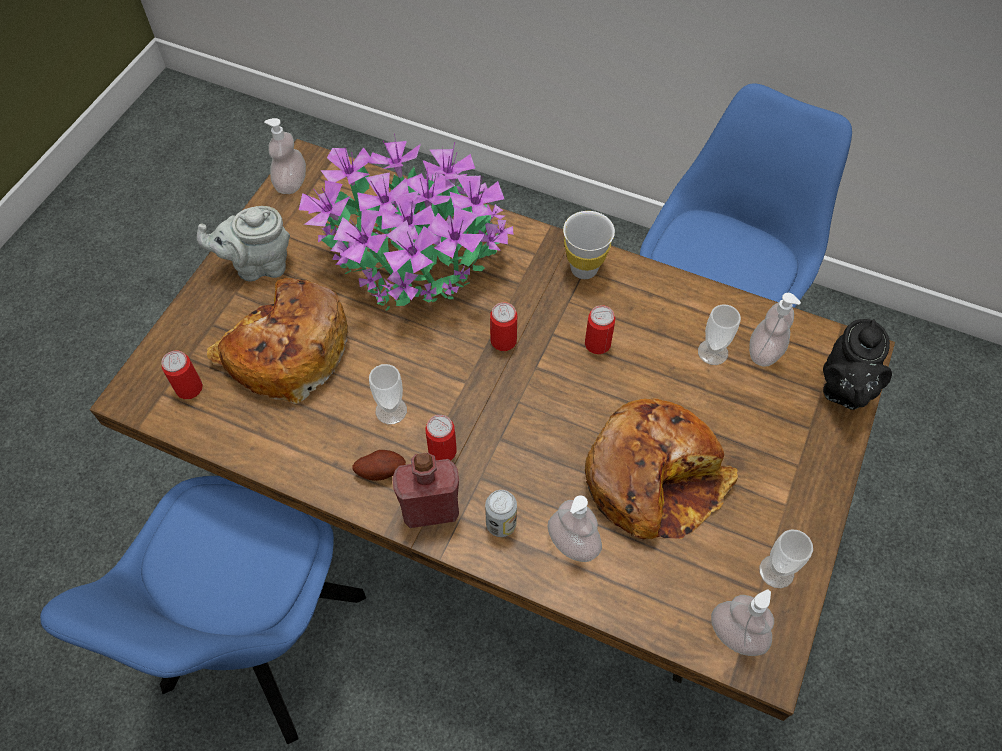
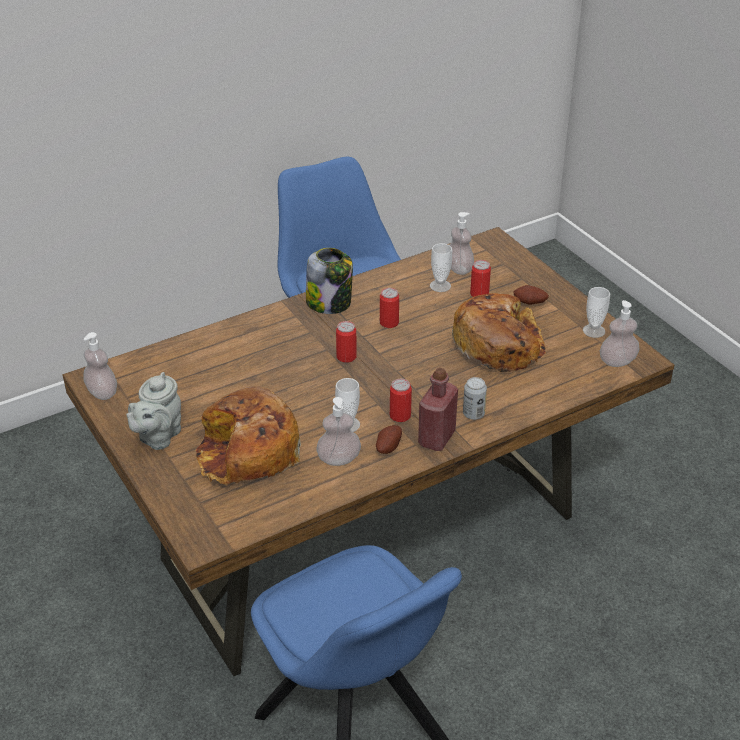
camera: 55 degrees left, 20 degrees down
can [162,350,203,399] -> can moved to [470,260,491,297]
potted plant [299,133,514,311] -> none
soap dispenser [547,495,602,562] -> soap dispenser moved to [316,397,361,466]
white cup [563,211,615,279] -> jar [306,248,353,314]
black teapot [823,319,892,410] -> none
none -> potato [514,285,549,305]

